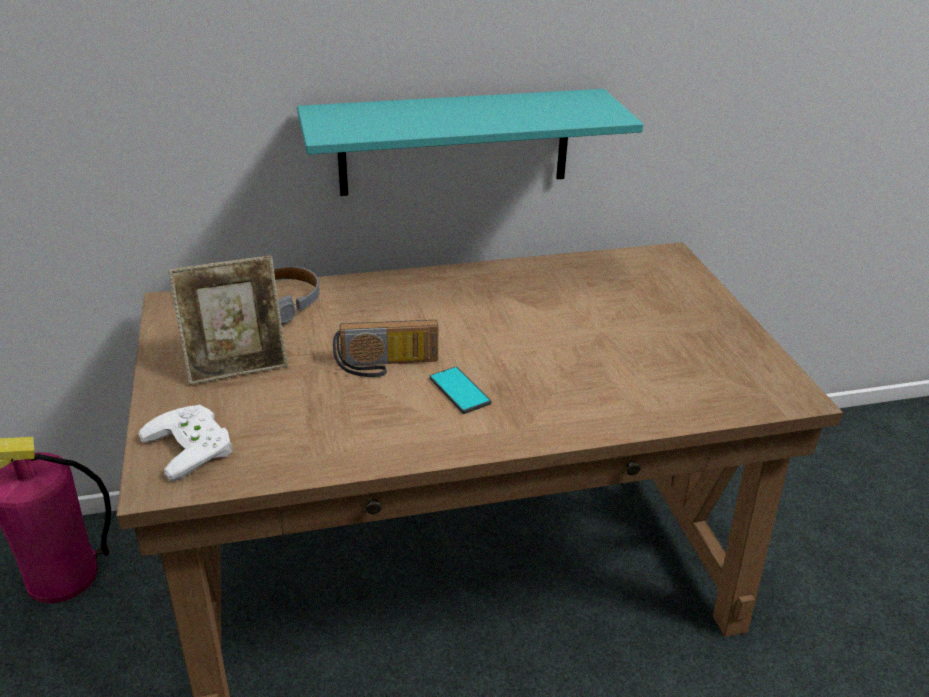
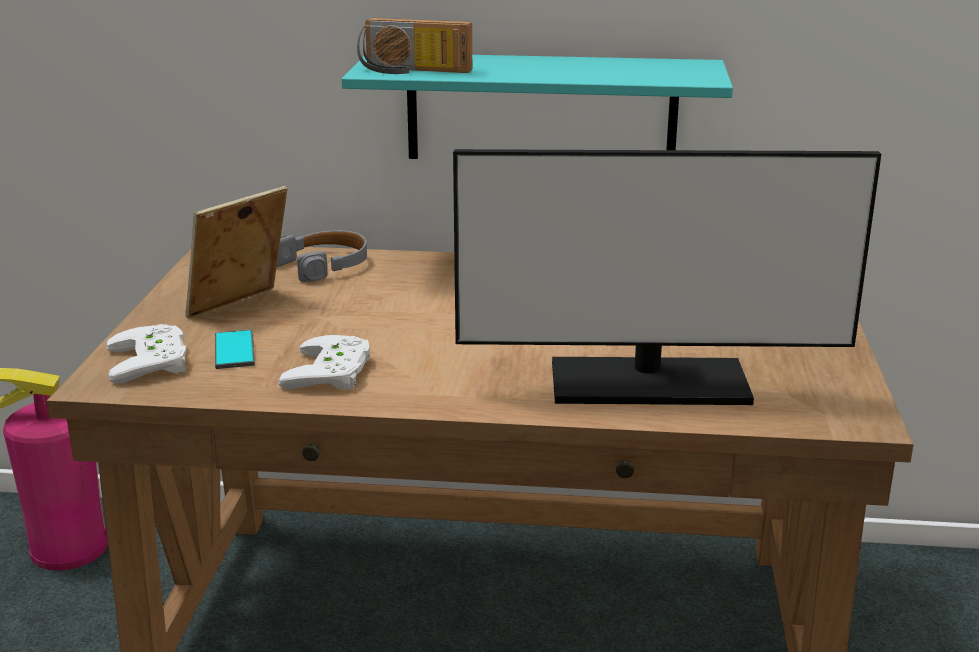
camera: 20 degrees right, 10 degrees down
picture frame [168,255,288,385] -> picture frame turned 135 degrees clockwise [185,186,287,318]
radio [333,320,438,377] -> radio moved to [357,18,472,74]
phone [429,367,492,414] -> phone moved to [215,330,255,369]
none -> white game controller [278,335,370,390]
none -> monitor [453,149,881,405]

